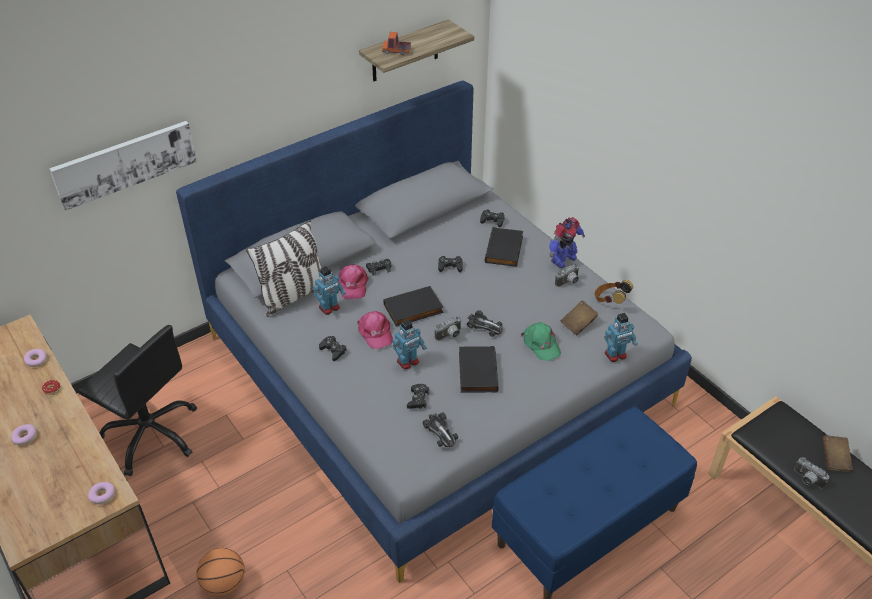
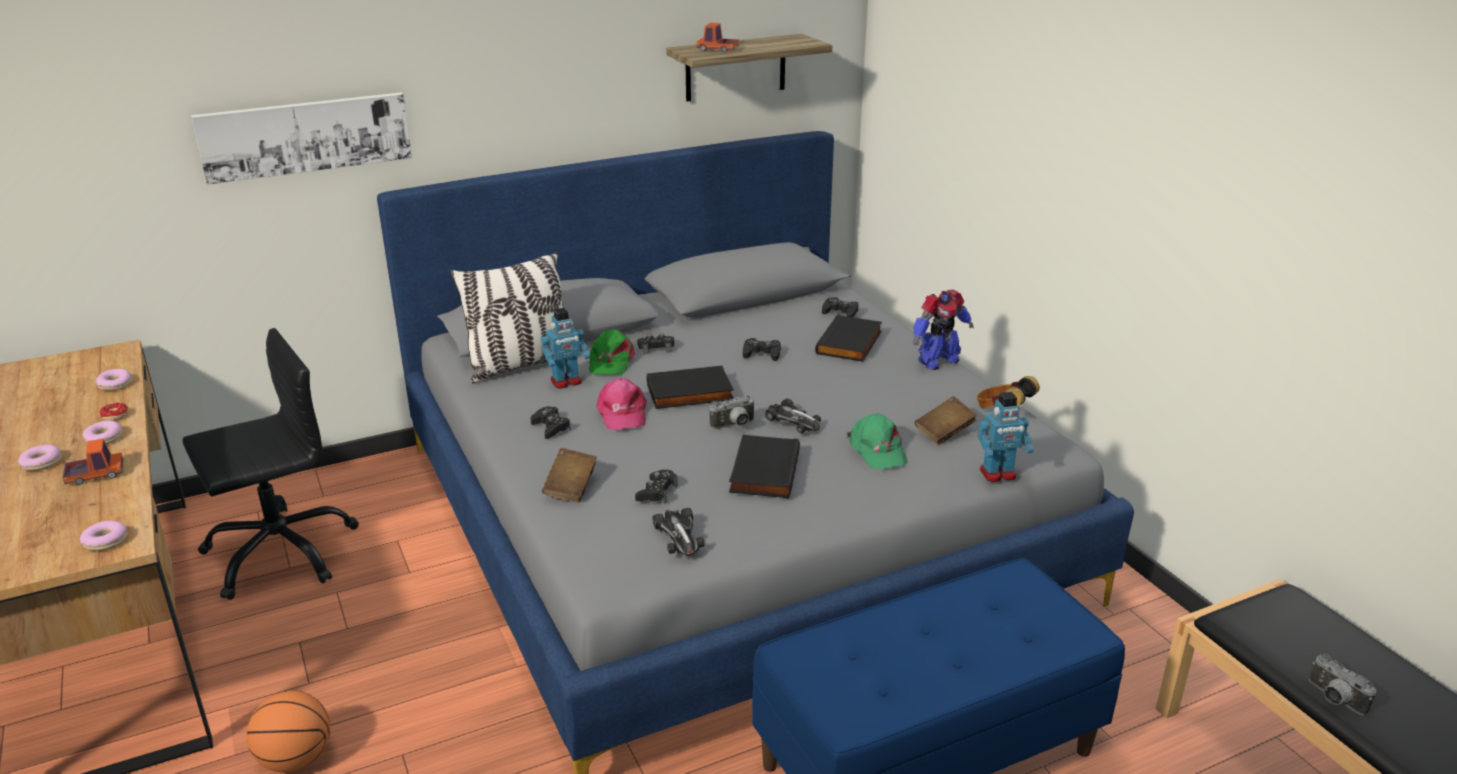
camera: 10 degrees right, 15 degrees down
black office chair [78,325,197,476] -> black office chair turned 75 degrees counterclockwise [183,328,359,600]
pink cap [339,265,369,299] -> green cap [589,329,635,375]
toy robot [393,319,427,370] -> none
camera [555,264,579,287] -> none
brown book [822,435,853,472] -> brown book moved to [542,448,597,503]
none -> toy truck [62,439,123,485]
none -> donut [83,420,123,444]

